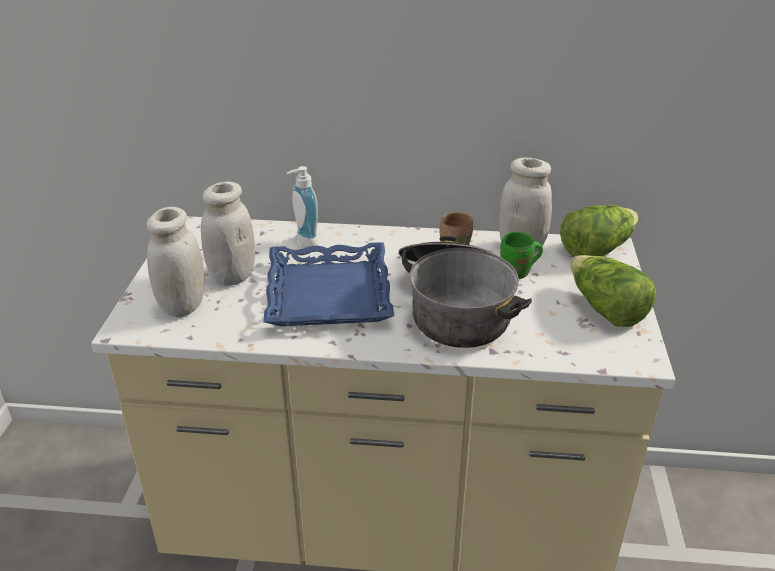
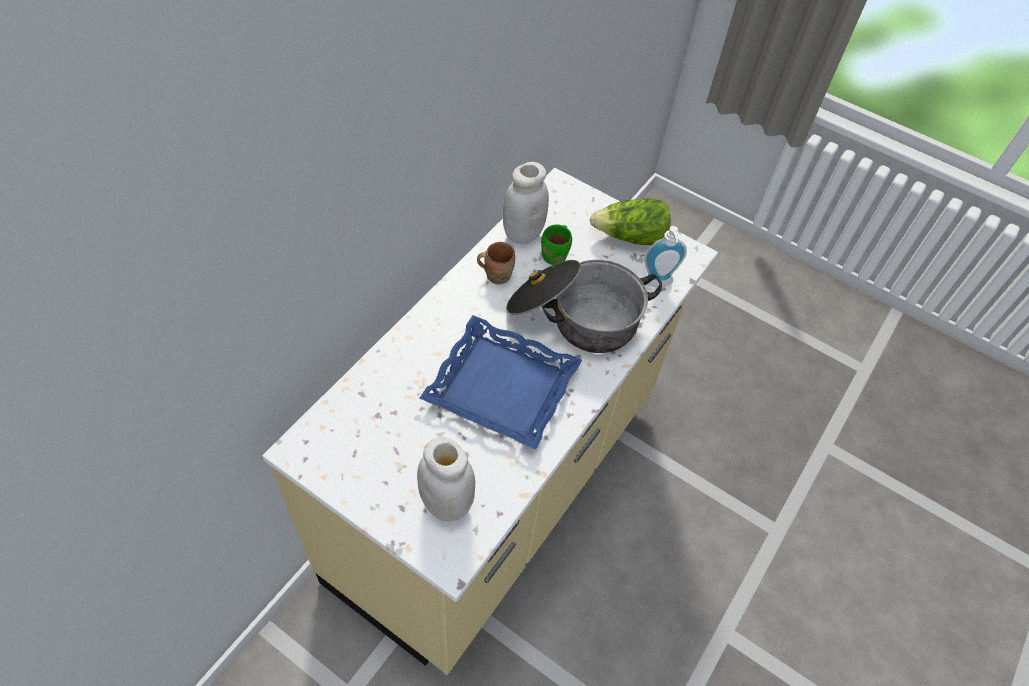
camera: 65 degrees left, 20 degrees up
white jar [201,181,255,286] -> none
soap dispenser [287,166,319,247] -> soap dispenser moved to [644,226,687,287]
lettuce [560,205,638,257] -> none

